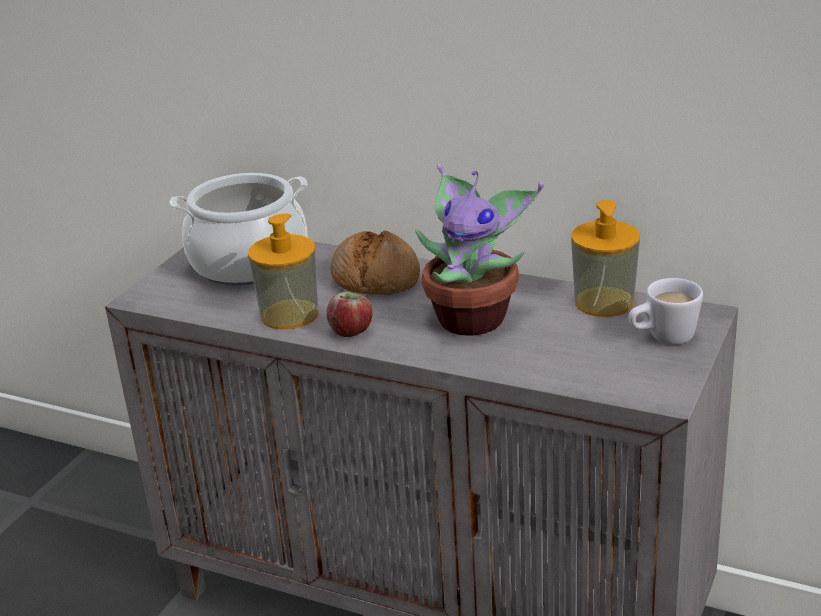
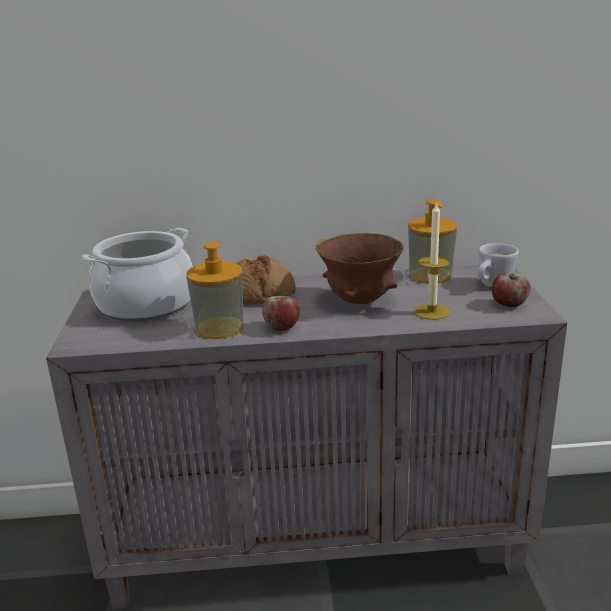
camera: 30 degrees left, 5 degrees down
potted plant [415,164,543,336] -> brown bowl [316,233,404,304]
none -> candle [414,201,450,320]
none -> apple [492,272,530,307]

